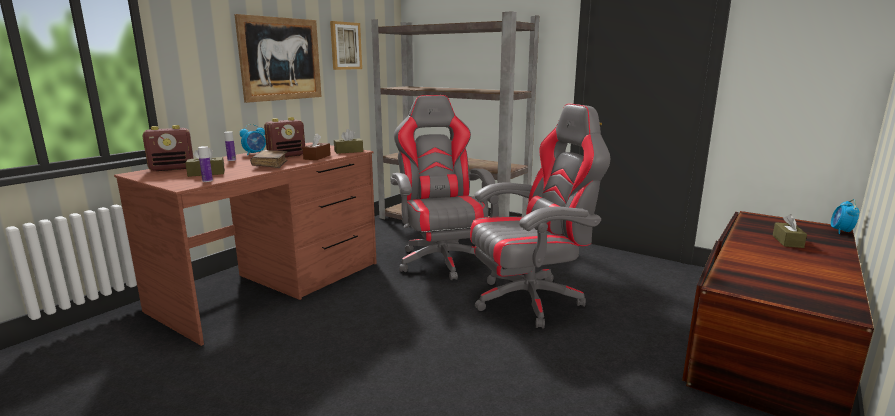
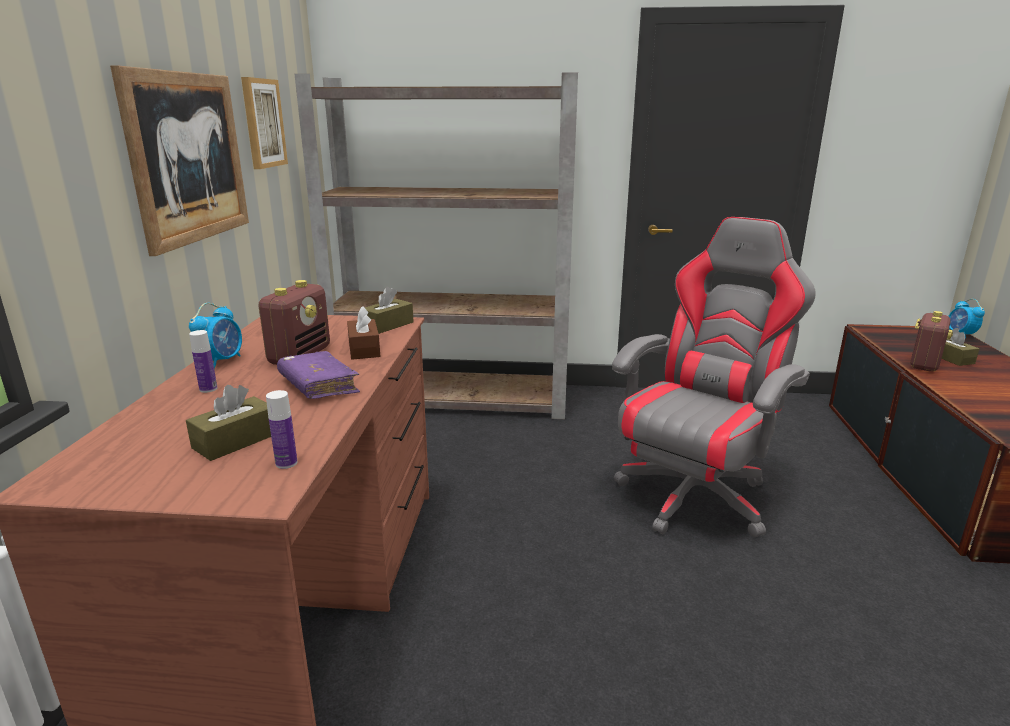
camera: 30 degrees left, 5 degrees up
radio [143,125,194,171] -> radio moved to [910,311,953,372]
brown book [250,150,288,168] -> purple book [277,351,360,399]
grey office chair [390,95,495,280] -> none

